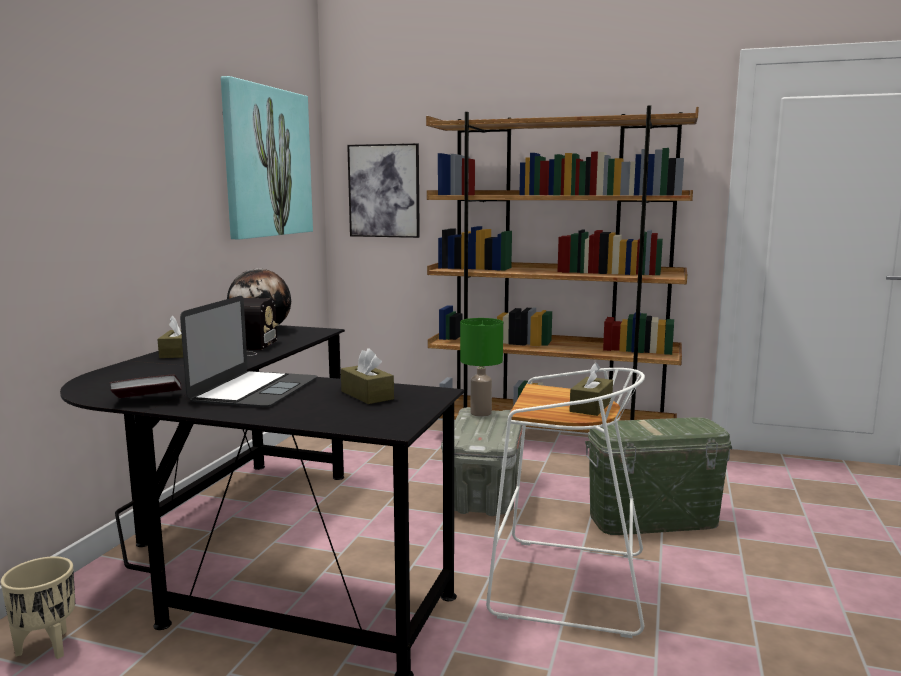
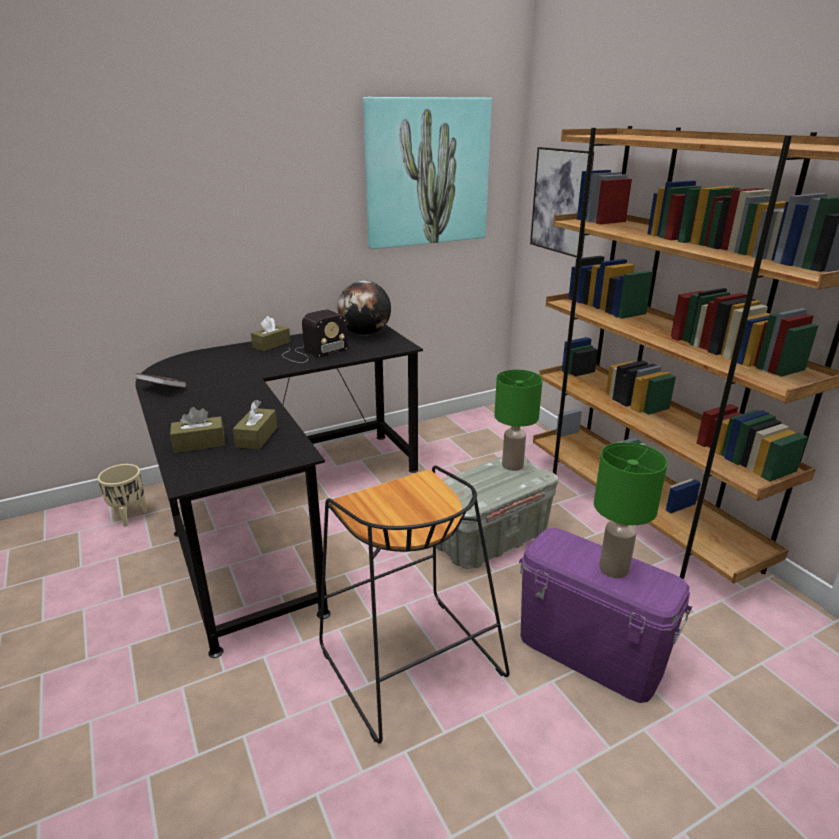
camera: 45 degrees right, 15 degrees up
laptop [180,296,317,407] -> none
white stool [486,368,645,638] -> black stool [319,465,510,744]
brown tissue box [570,362,613,416] -> brown tissue box moved to [170,407,225,453]
green storage box [585,417,732,535] -> purple storage box [519,528,692,703]
none -> green table lamp [594,442,667,578]

